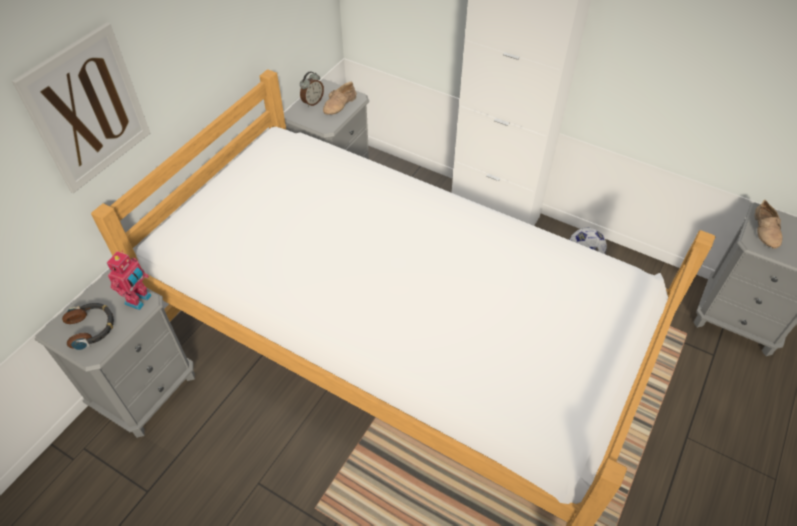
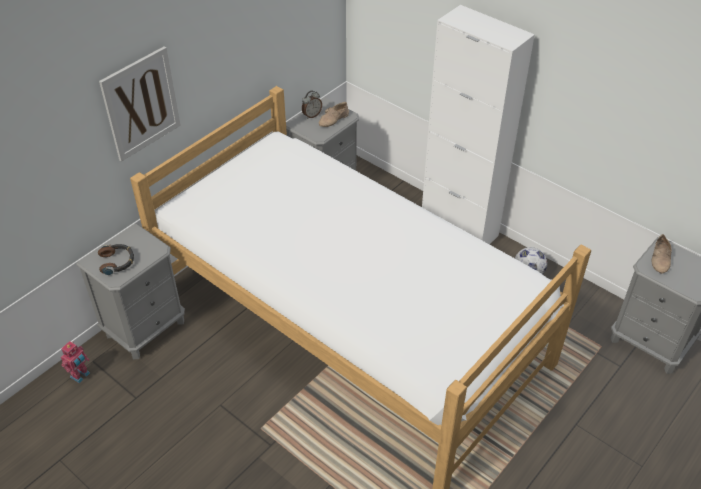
camera: 10 degrees right, 5 degrees down
toy robot [107,251,152,310] -> toy robot moved to [61,341,90,383]

